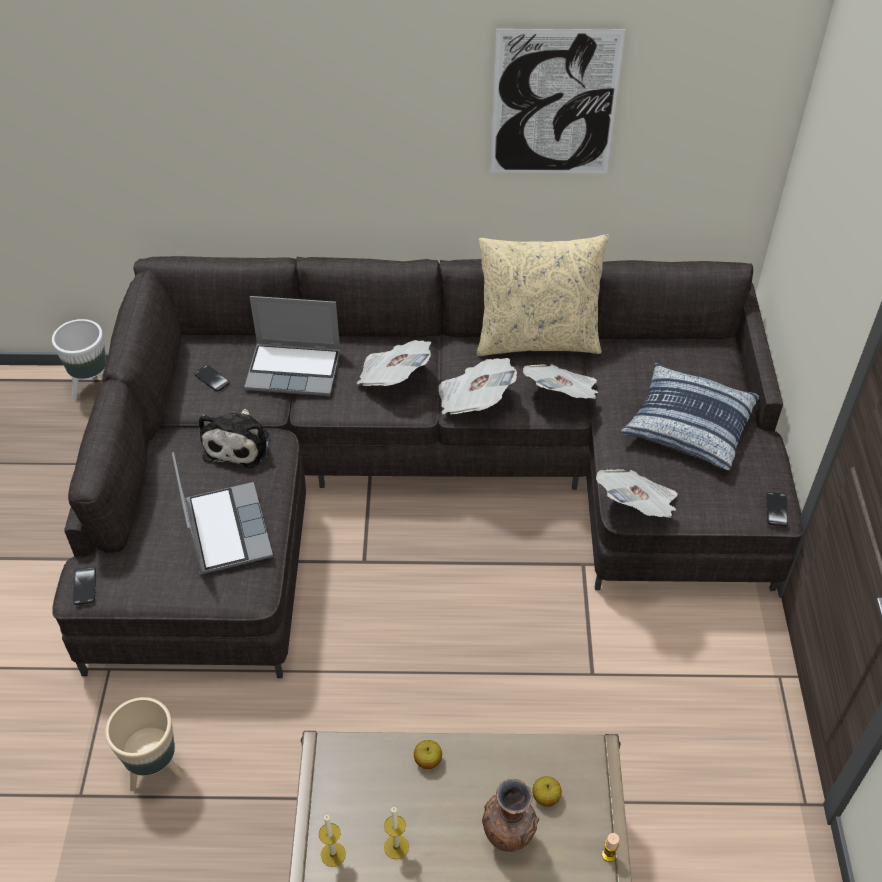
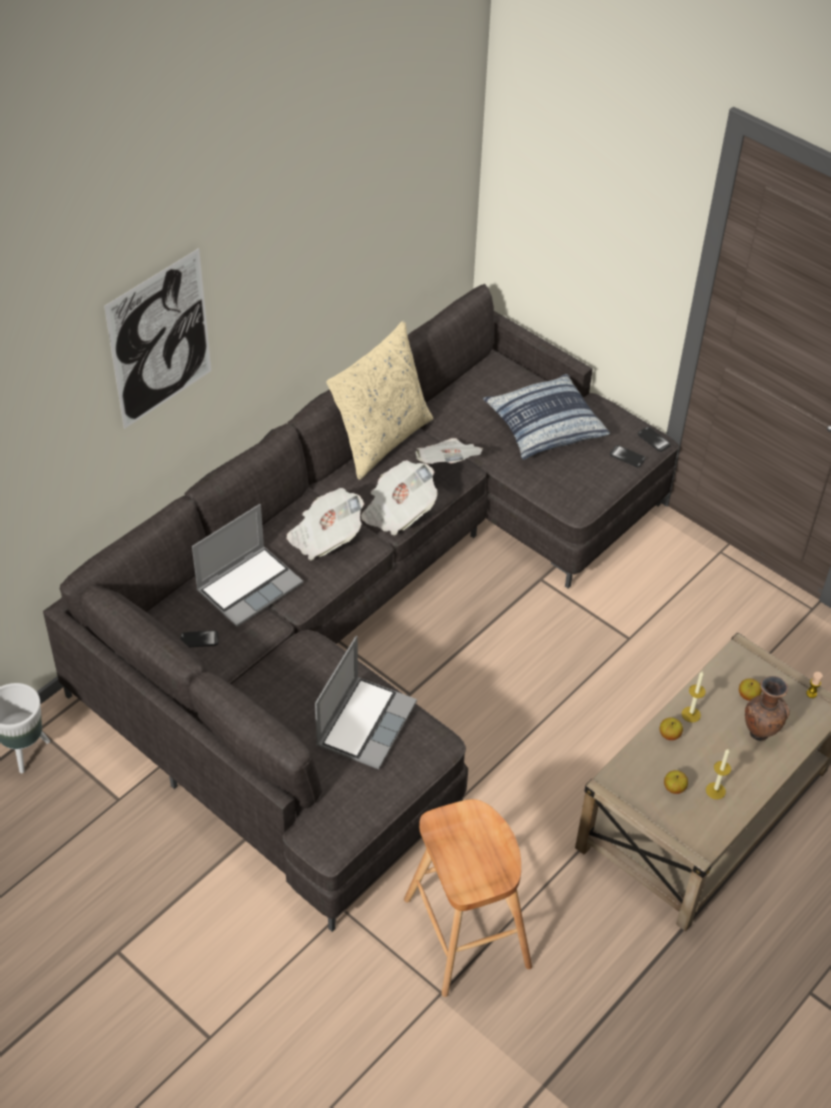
camera: 50 degrees left, 0 degrees up
phone [73,567,96,605] -> phone moved to [610,445,645,468]
beige planter [105,697,185,791] -> brown stool [404,799,532,997]
laptop [172,452,273,575] -> laptop turned 90 degrees clockwise [315,636,417,770]
plush toy [199,409,269,468] -> none
candle [319,815,346,867] -> candle moved to [682,671,706,722]
picture [491,29,625,173] -> picture moved to [104,248,211,429]
newspaper [596,469,678,518] -> none
none -> apple [664,770,688,794]

